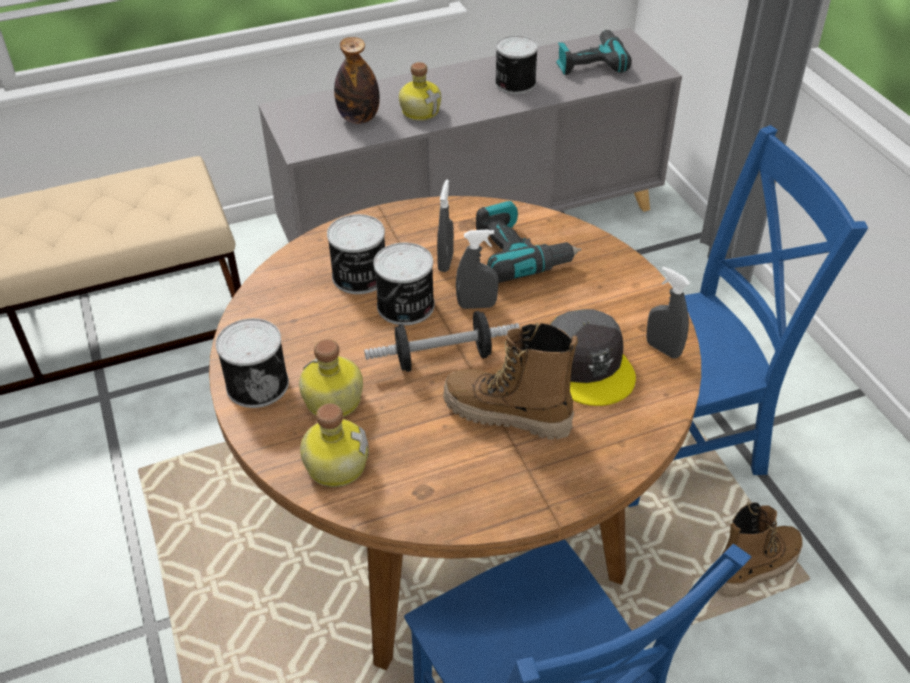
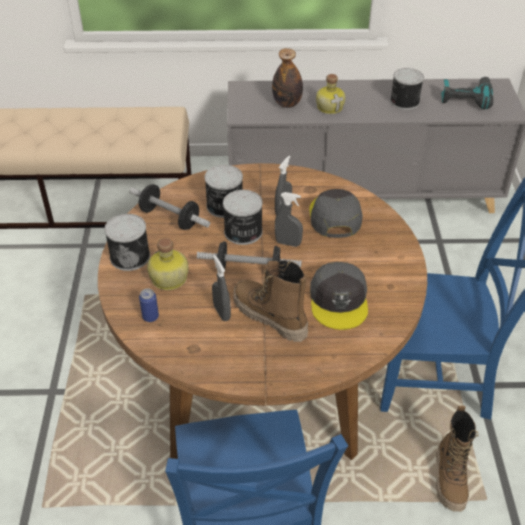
camera: 20 degrees right, 0 degrees up
bottle [300,403,369,487] -> can [139,288,159,322]
power drill [476,201,581,283] -> grey cap [309,189,363,238]
grey spray bottle [646,266,690,358] -> grey spray bottle moved to [212,255,231,321]
boot [717,502,803,598] -> boot turned 105 degrees clockwise [436,405,478,512]
none -> dumbbell [129,184,210,230]

